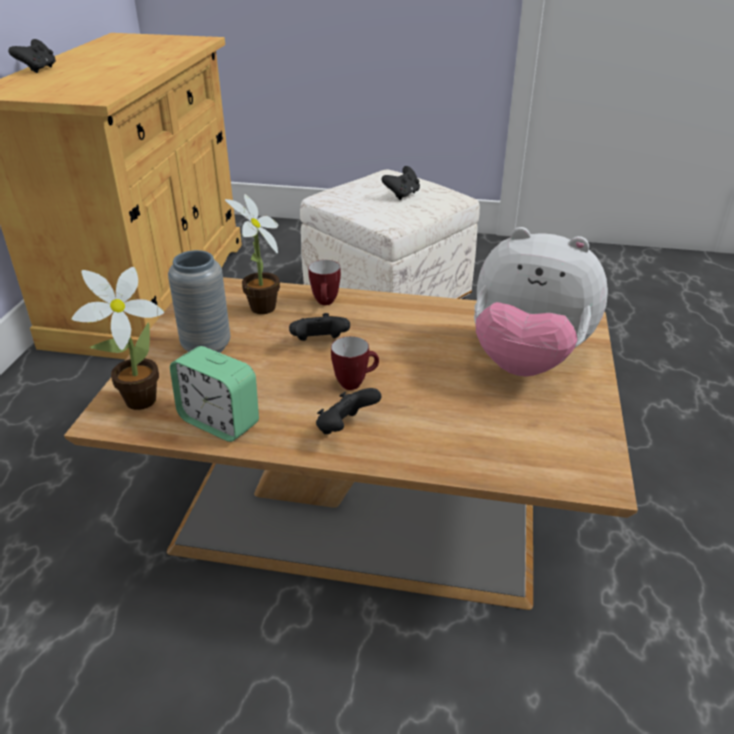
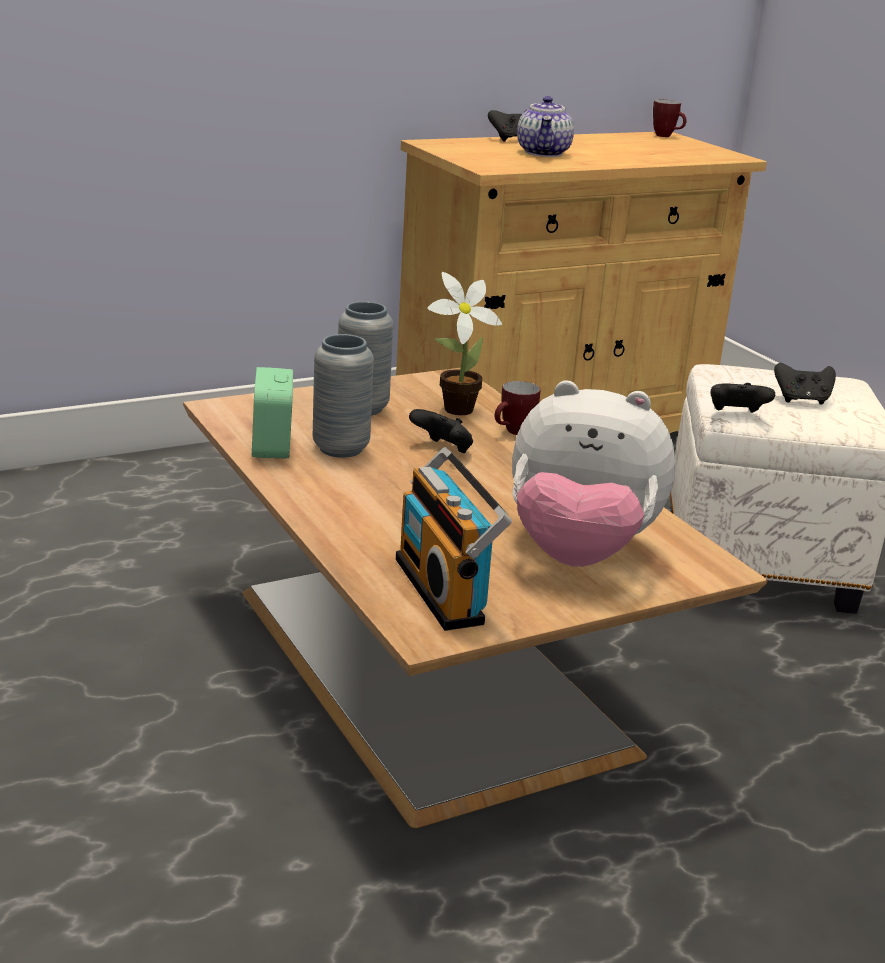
camera: 50 degrees right, 10 degrees down
potted plant [71,267,164,410] -> none
black game controller [316,388,381,434] -> black game controller moved to [711,383,775,413]
mug [331,336,379,390] -> mug moved to [653,99,687,137]
plush toy [474,227,608,377] -> plush toy turned 60 degrees counterclockwise [512,380,676,567]
none -> grey vase [313,334,374,458]
none -> radio [396,447,512,631]
none -> teapot [517,96,574,157]

